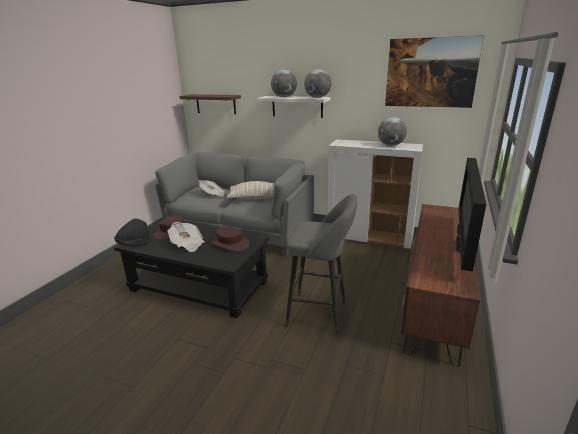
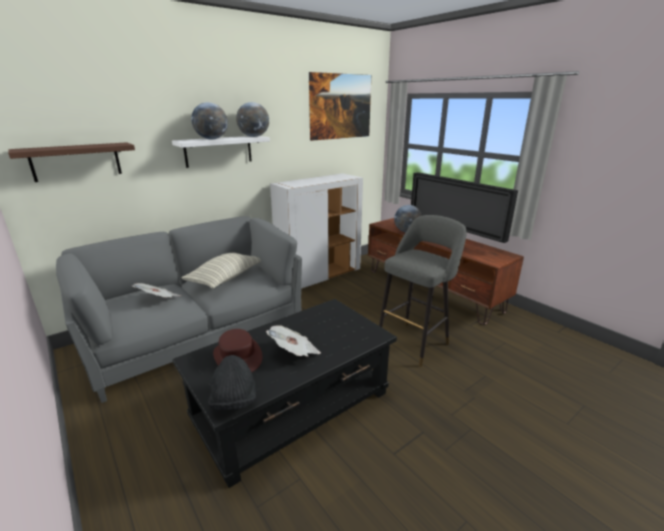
camera: 60 degrees left, 0 degrees up
brown hat [210,227,250,251] -> none
globe [378,117,407,146] -> globe moved to [394,205,422,232]

